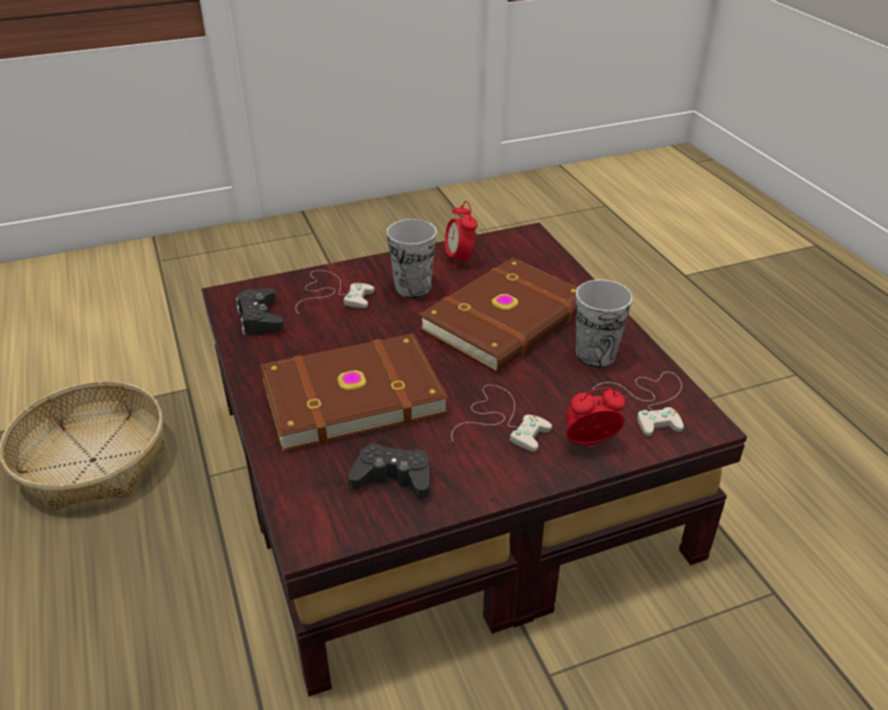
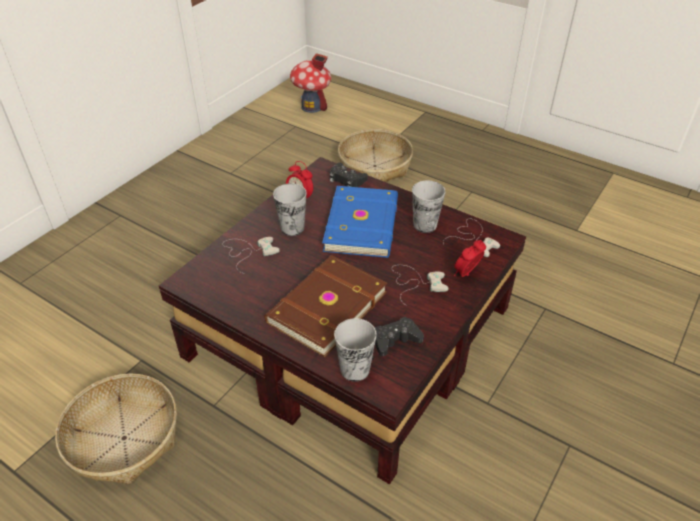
camera: 35 degrees left, 5 degrees up
black game controller [236,288,284,335] -> black game controller moved to [330,163,368,187]
brown book [419,257,578,372] -> blue book [322,186,398,258]
none -> toy house [290,53,331,113]
none -> cup [334,318,377,382]
none -> basket [338,129,413,182]

